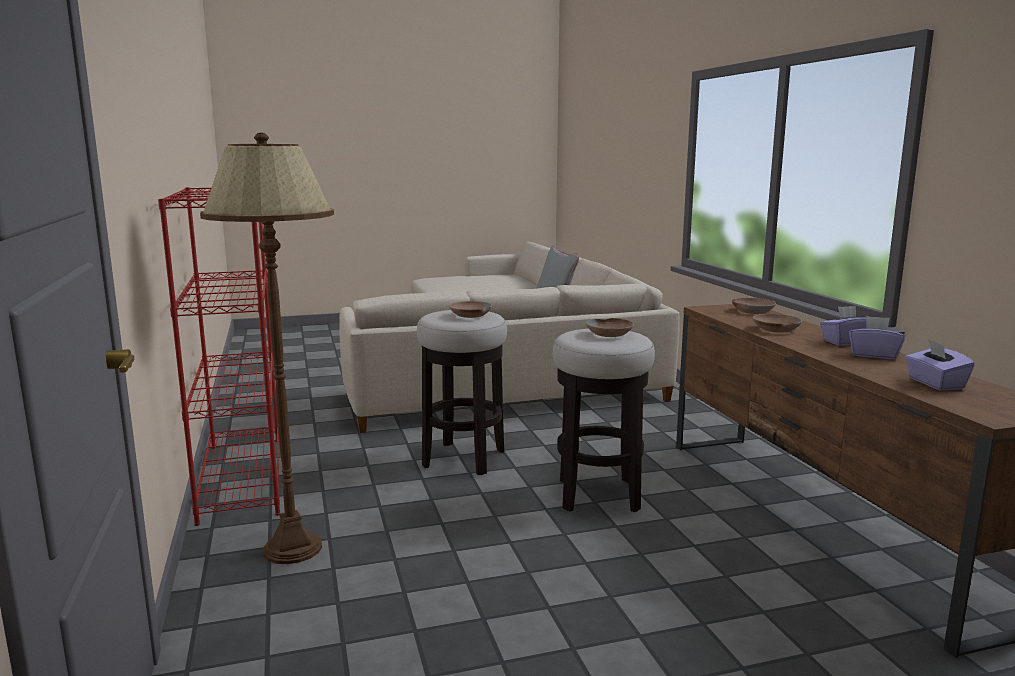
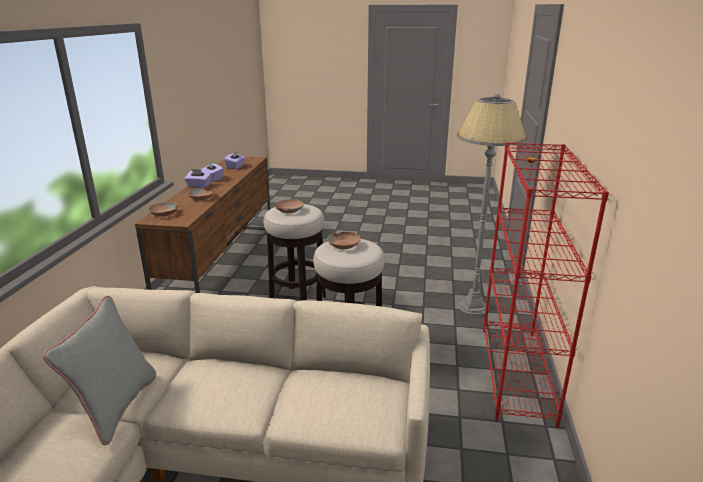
camera: 155 degrees left, 10 degrees up
brown floor lamp [200,133,334,564] -> grey floor lamp [457,94,527,316]

